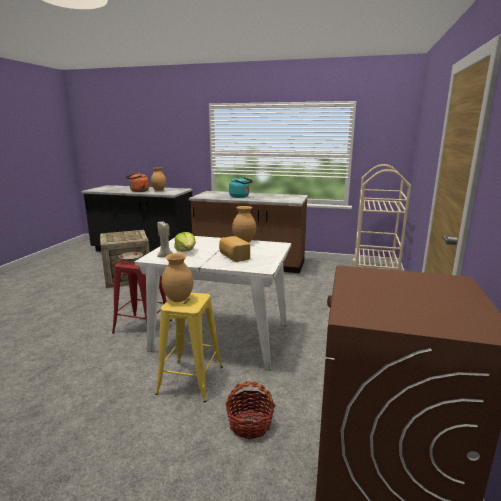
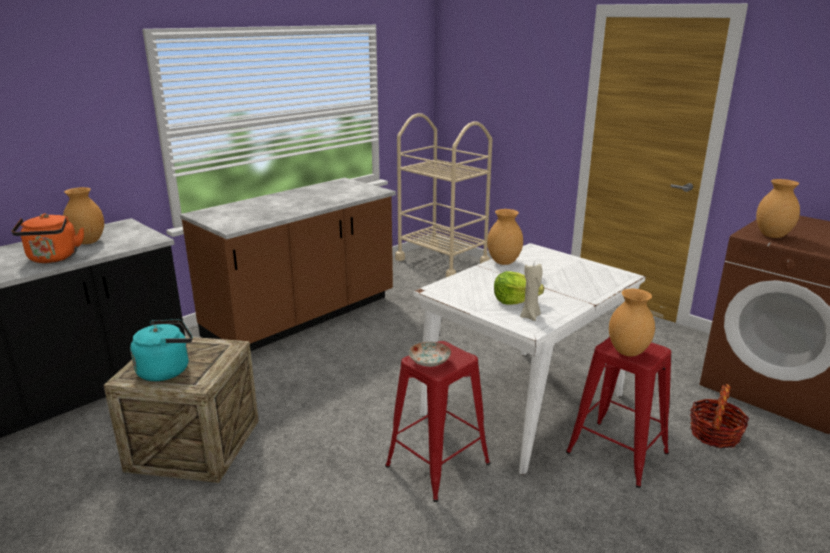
camera: 60 degrees left, 5 degrees up
yellow stool [155,293,223,402] -> red stool [566,337,671,488]
bread [219,236,250,262] -> none
turquoise kettle [229,177,253,198] -> turquoise kettle moved to [130,319,192,381]
none -> brown vase [756,179,800,238]

